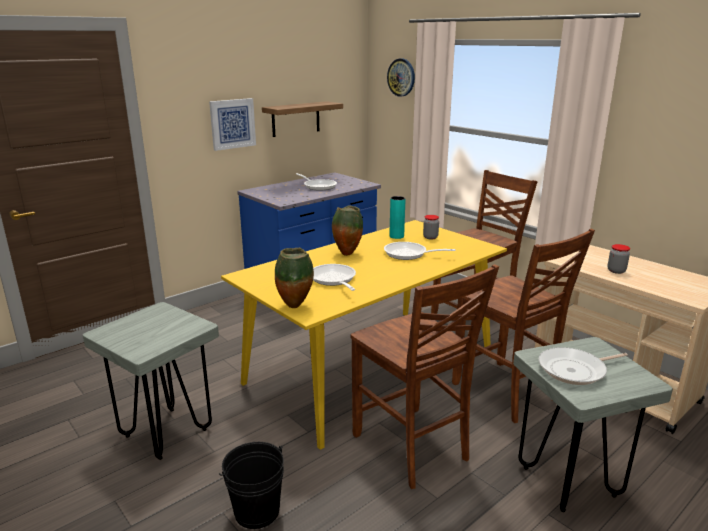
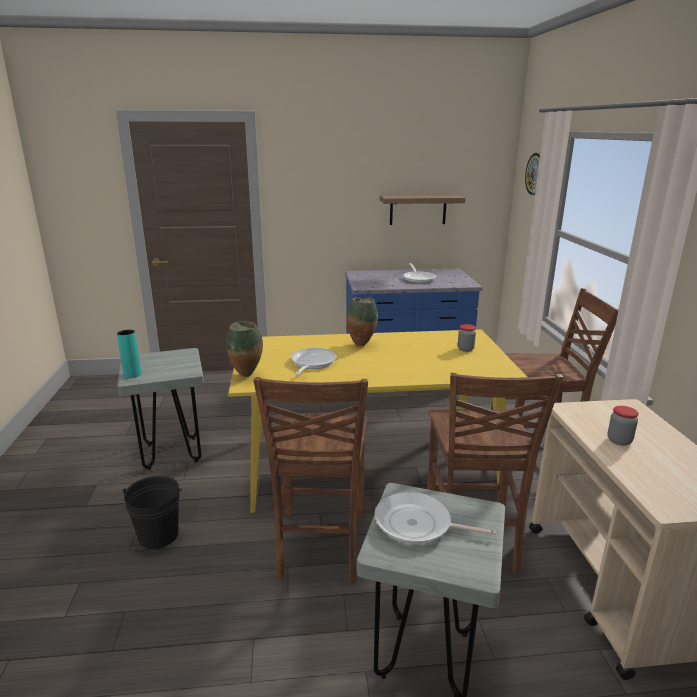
camera: 35 degrees right, 0 degrees up
picture [209,98,256,151] -> none
frying pan [384,242,456,260] -> none
turquoise vase [389,196,406,239] -> turquoise vase moved to [117,330,141,378]

